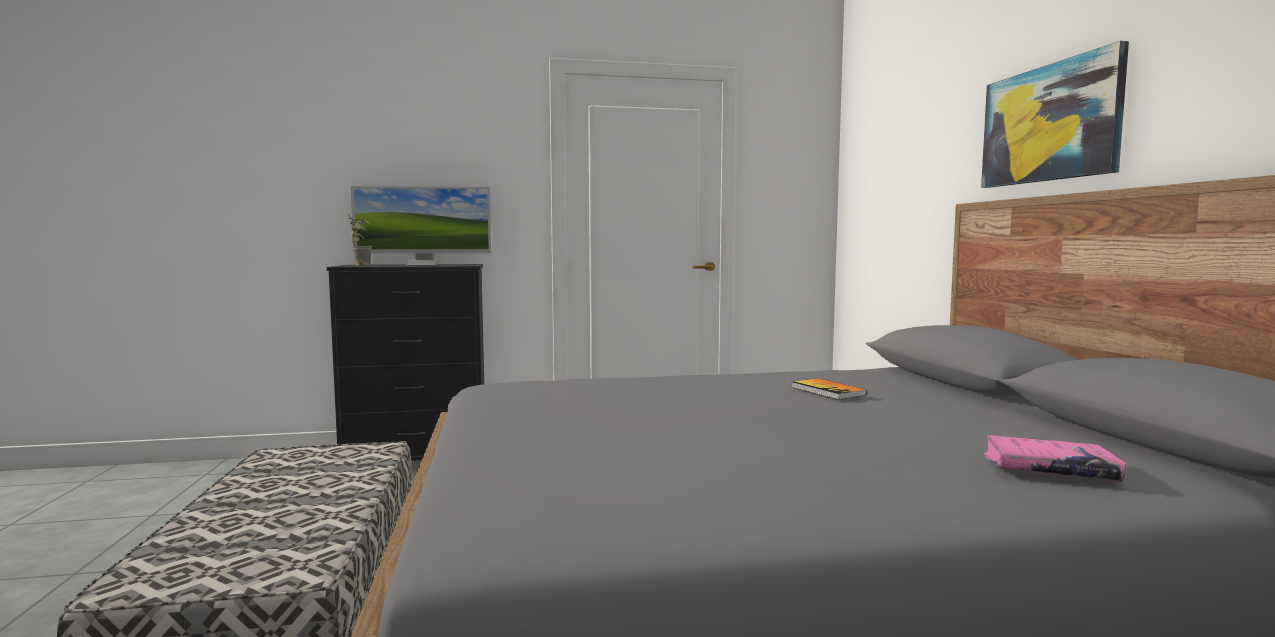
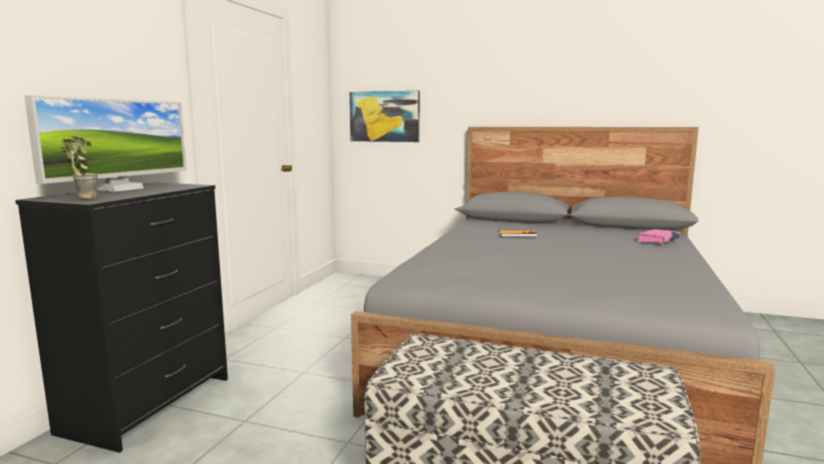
camera: 60 degrees left, 5 degrees up
picture [981,41,1129,188] -> picture moved to [349,91,420,142]

